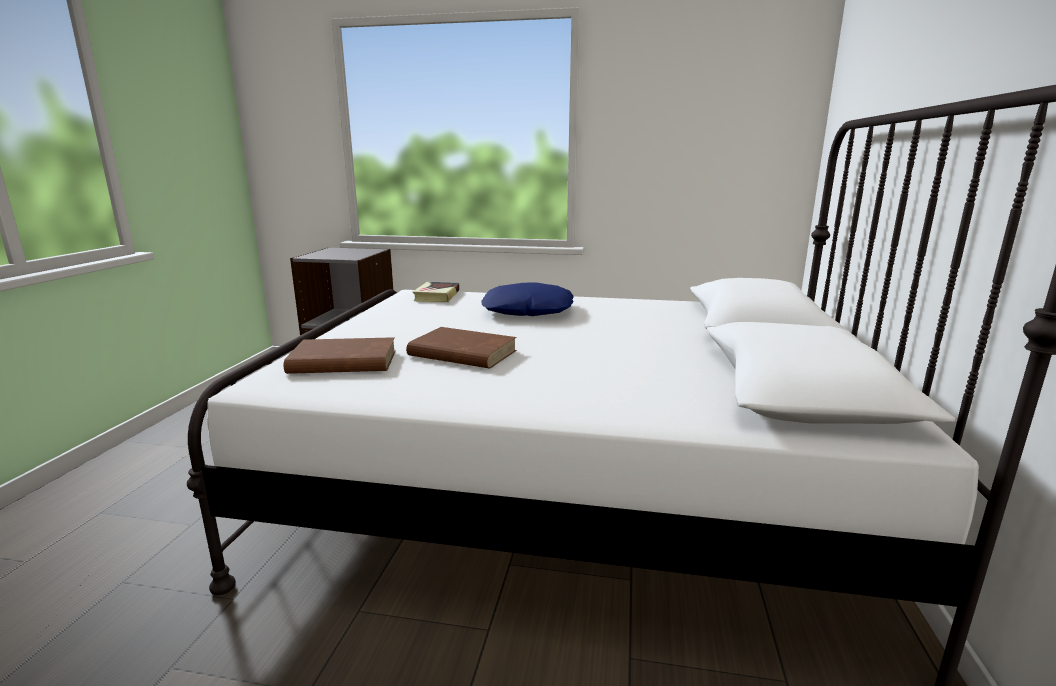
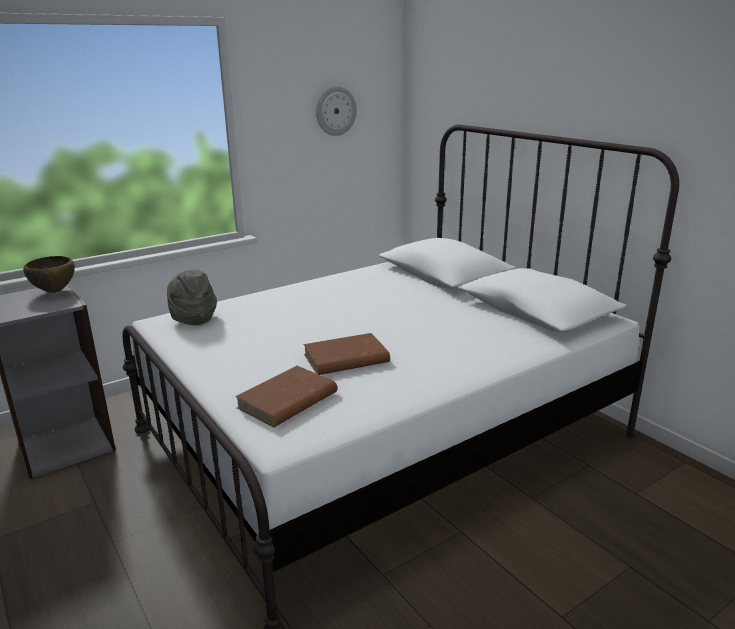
camera: 45 degrees left, 5 degrees up
book [413,282,459,302] -> grey hat [167,269,217,325]
blue pillow [481,283,574,316] -> none
none -> brown bowl [23,256,75,293]
none -> wall clock [316,86,357,136]

